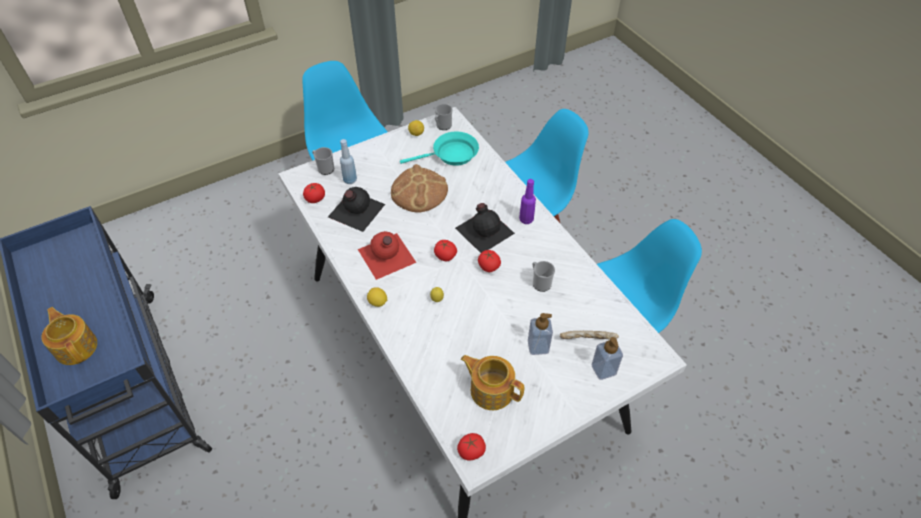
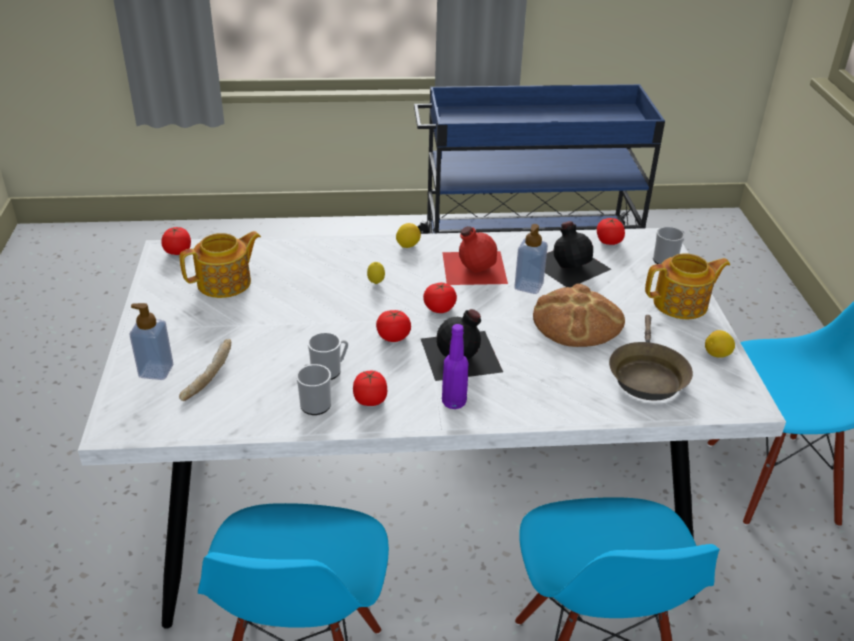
camera: 115 degrees right, 15 degrees down
teapot [41,307,97,365] -> teapot moved to [645,253,730,319]
blue bottle [340,139,357,184] -> none
turquoise frying pan [400,131,479,166] -> brown frying pan [609,315,693,401]
mug [435,104,453,130] -> mug moved to [296,364,331,415]
soap dispenser [528,313,553,355] -> soap dispenser moved to [514,224,548,294]
none -> tomato [353,371,387,406]

